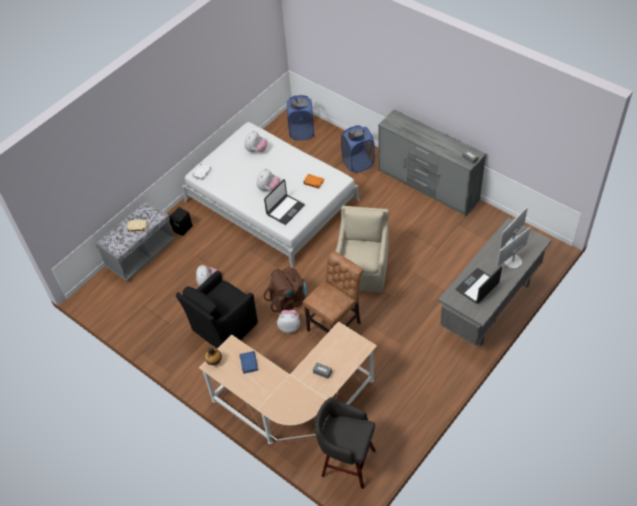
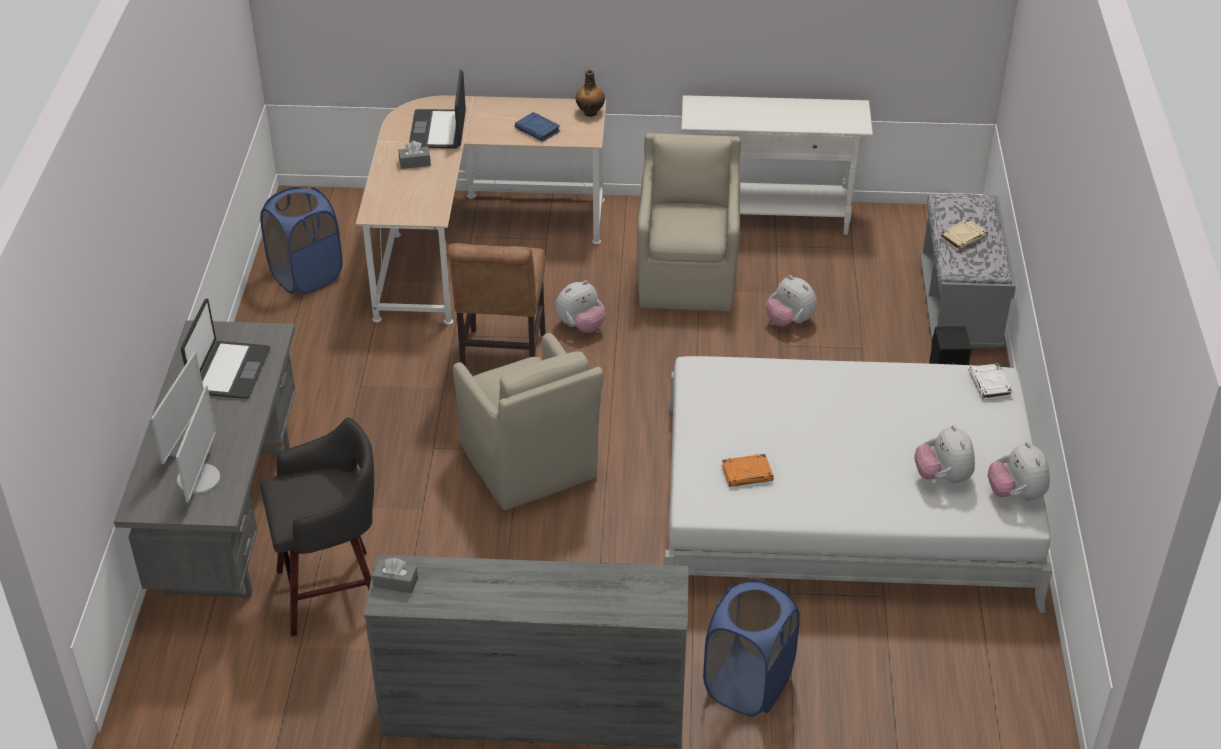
camera: 140 degrees right, 10 degrees down
black armchair [176,271,258,349] -> beige armchair [637,133,741,311]
plush toy [257,169,280,191] -> plush toy moved to [987,442,1050,501]
laptop [264,179,305,225] -> laptop moved to [409,70,466,148]
brown backpack [264,267,307,313] -> none
blue laundry basket [287,95,314,140] -> blue laundry basket moved to [260,187,343,294]
grey stool [315,397,376,489] -> grey stool moved to [260,417,374,637]
none -> white console table [681,95,873,235]

